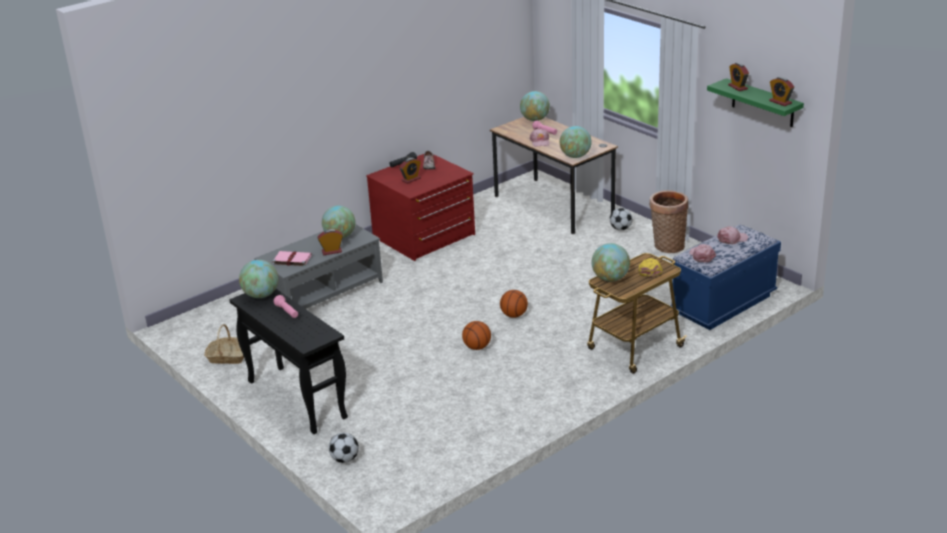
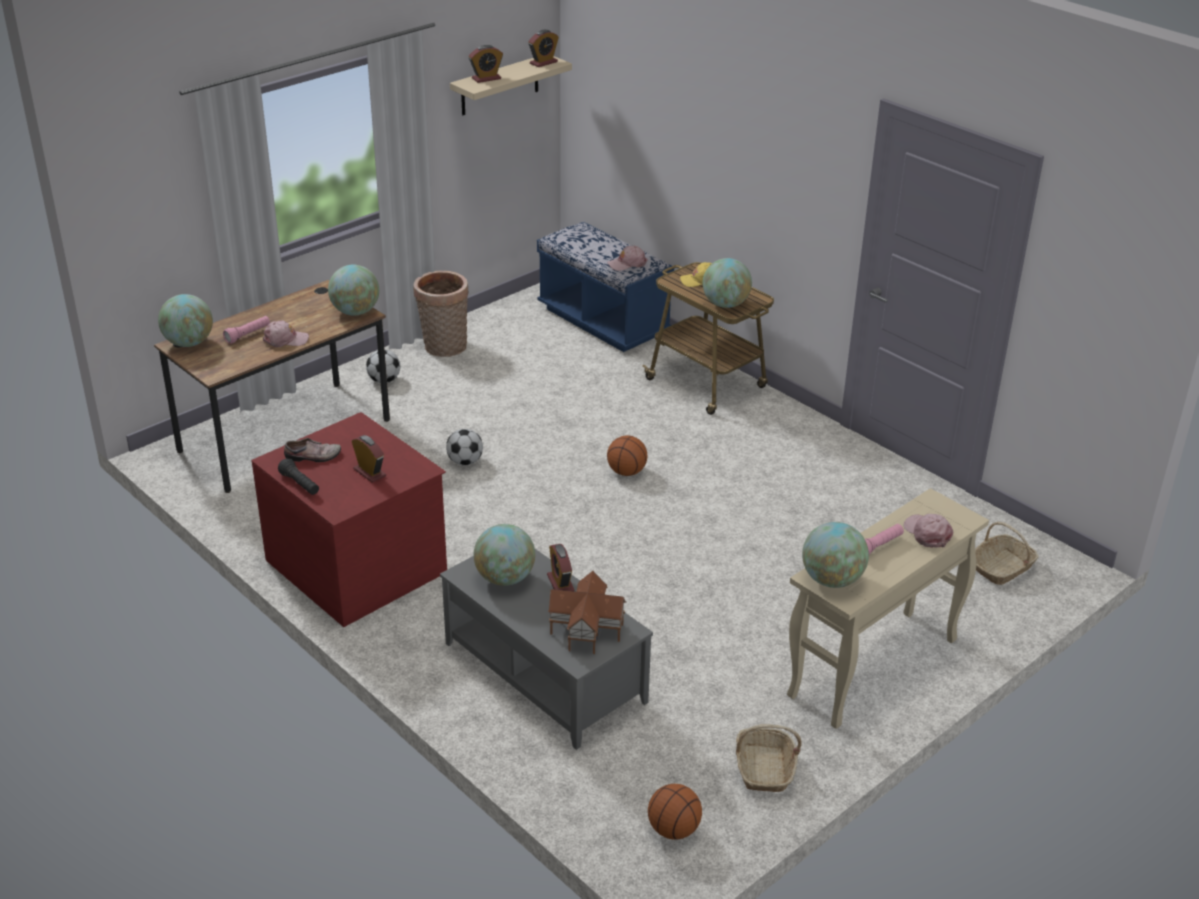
camera: 95 degrees left, 5 degrees up
black console table [229,289,348,434] -> beige console table [787,488,989,729]
pink book [272,251,312,266] -> toy house [548,571,626,654]
football [328,433,359,463] -> football moved to [446,429,483,465]
basketball [462,321,491,350] -> basketball moved to [648,784,702,840]
green shelf [707,78,804,127] -> beige shelf [450,56,572,115]
pink cap [717,226,748,244] -> pink cap moved to [904,514,953,548]
none -> basket [975,522,1038,585]

